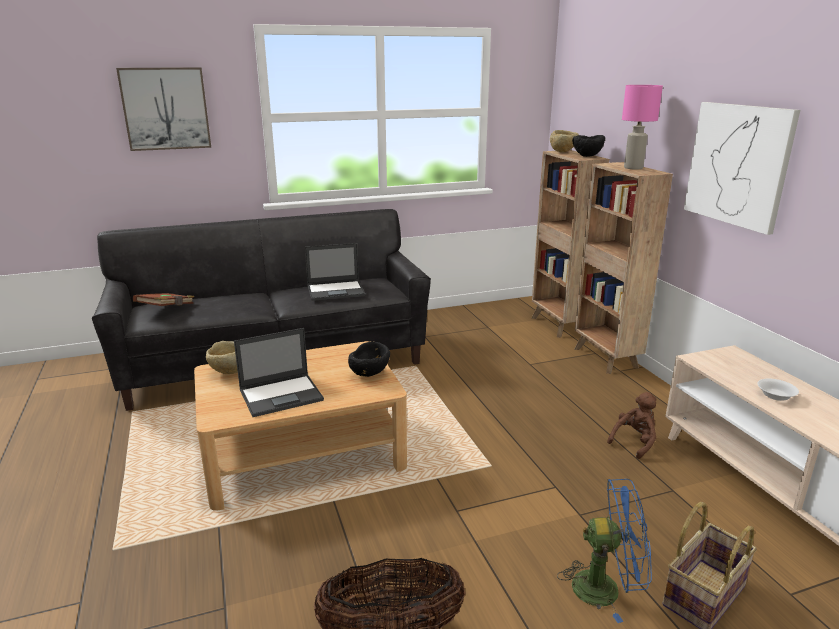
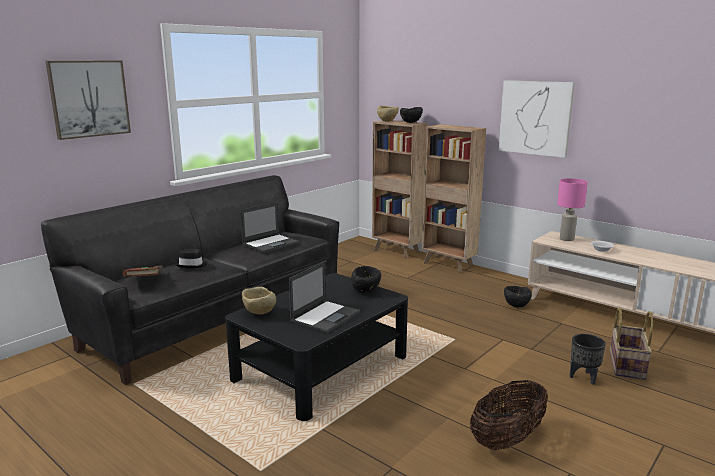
camera: 30 degrees left, 5 degrees down
beige coffee table [194,341,407,511] -> black coffee table [225,273,408,421]
blue fan [557,479,652,623] -> black planter [570,334,606,385]
brown plush toy [607,392,656,459] -> black bowl [504,286,532,307]
pink table lamp [622,85,663,169] -> pink table lamp moved to [557,178,588,241]
none -> black hat [176,249,207,268]

